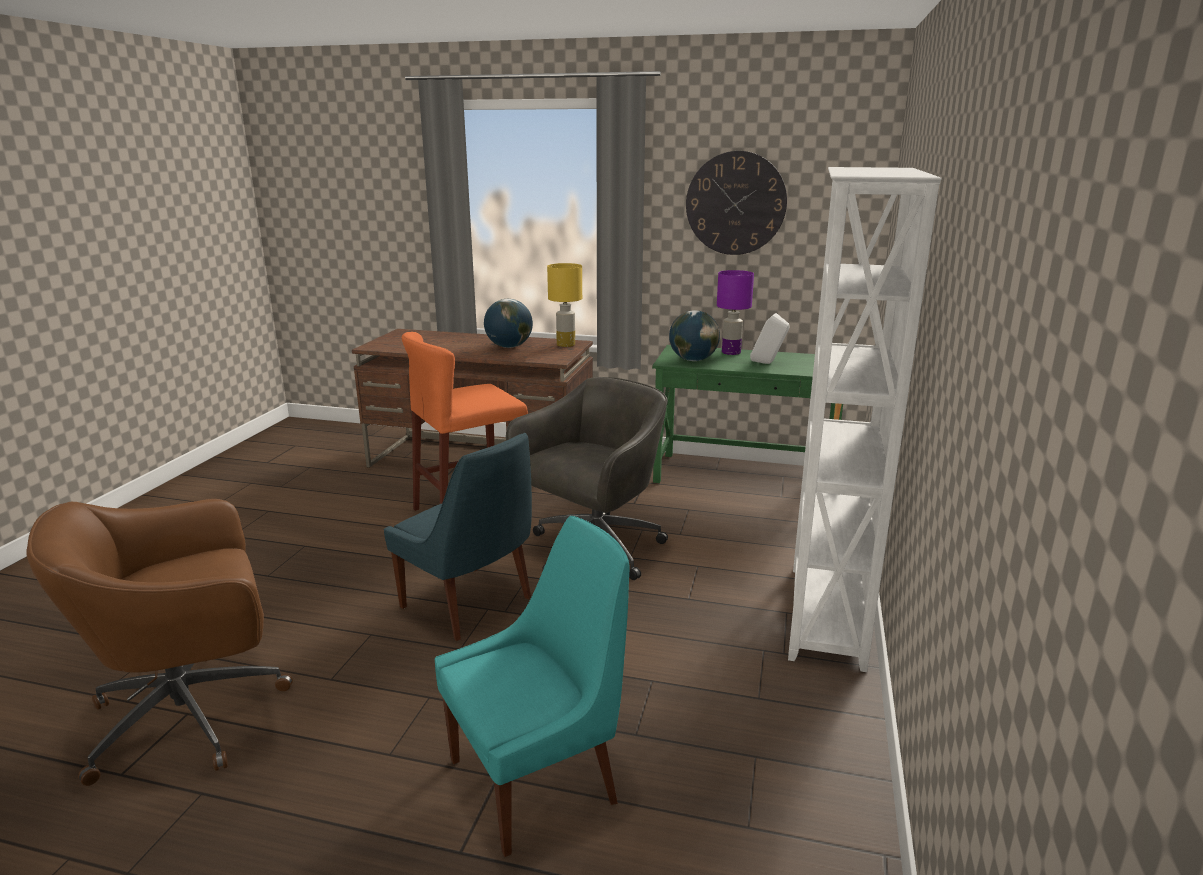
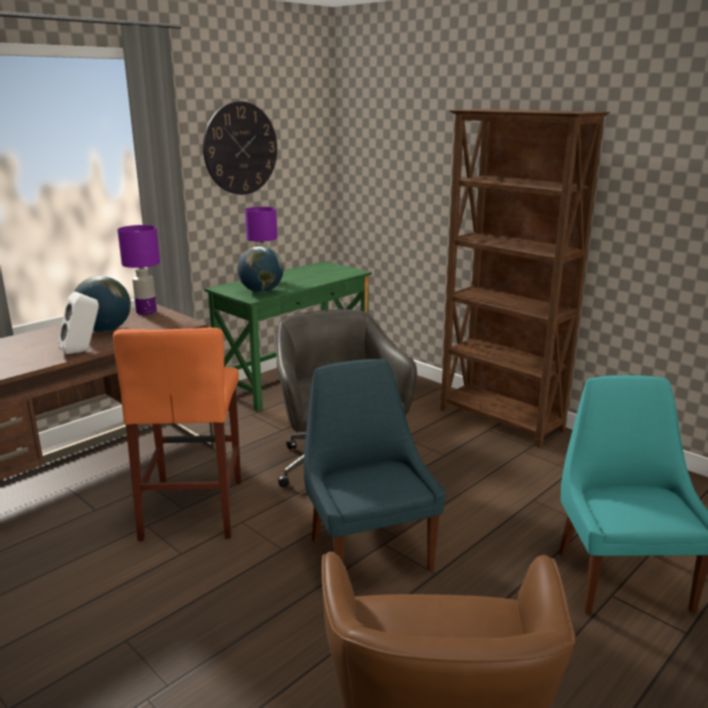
camera: 60 degrees left, 0 degrees up
blue chair [384,433,532,641] -> blue chair turned 90 degrees counterclockwise [304,359,446,571]
yellow table lamp [547,263,582,347] -> purple table lamp [117,225,160,315]
white speaker [750,313,789,364] -> white speaker moved to [58,292,99,354]
white bookcase [788,167,942,672] -> brown bookcase [441,109,610,448]

